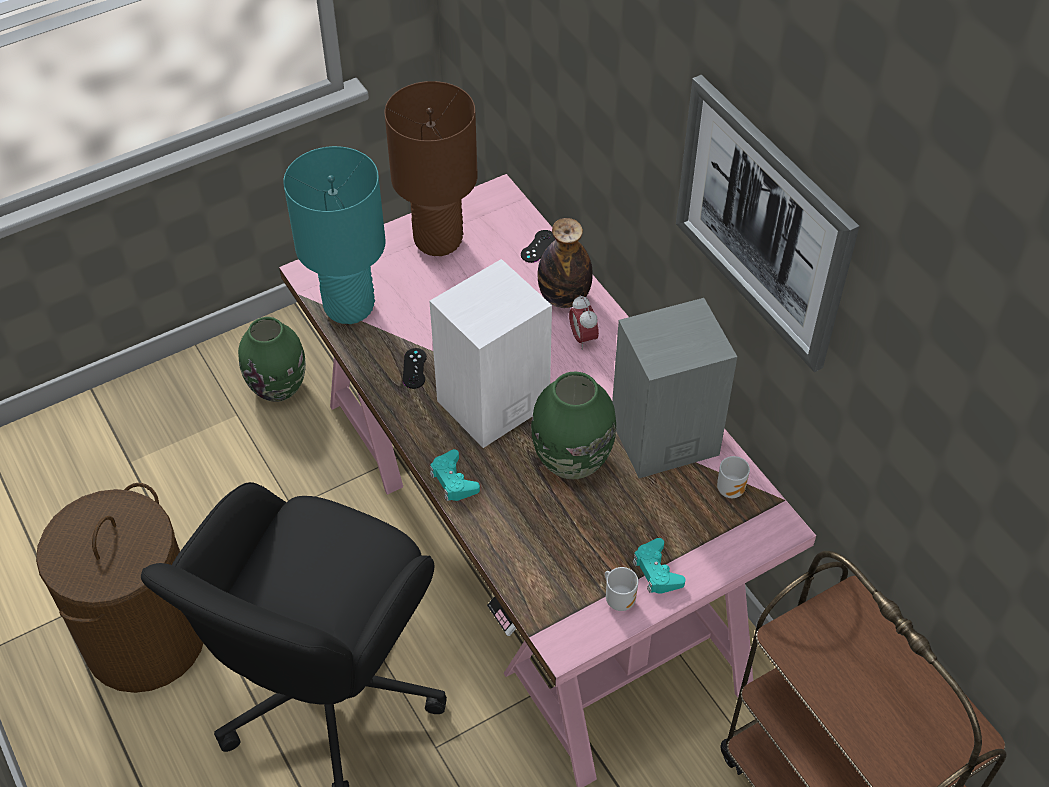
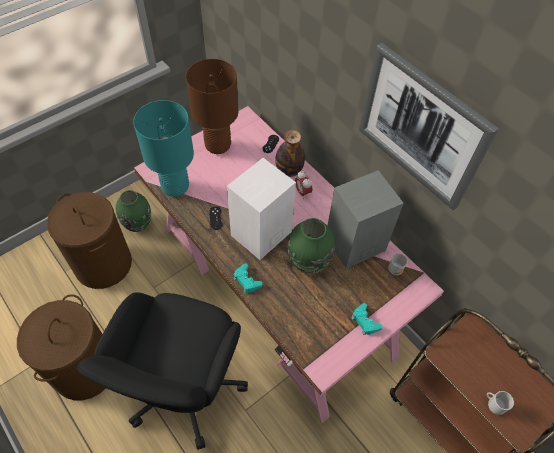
camera: 10 degrees left, 5 degrees up
mug [605,567,638,611] -> mug moved to [487,391,514,415]
none -> brown laundry basket [47,192,132,289]

